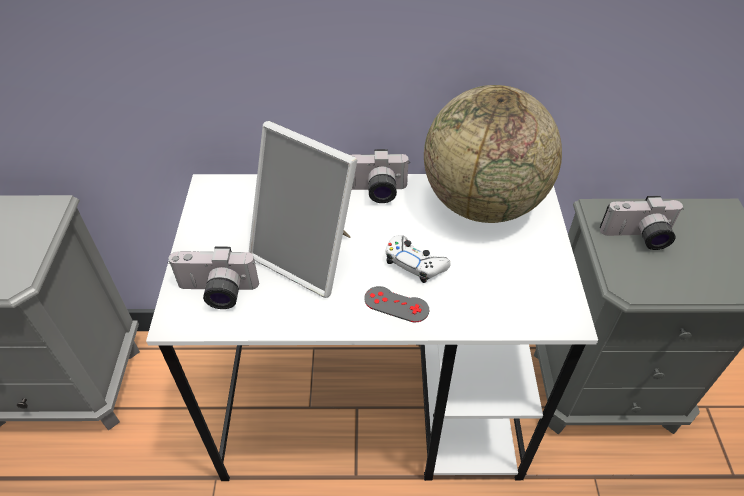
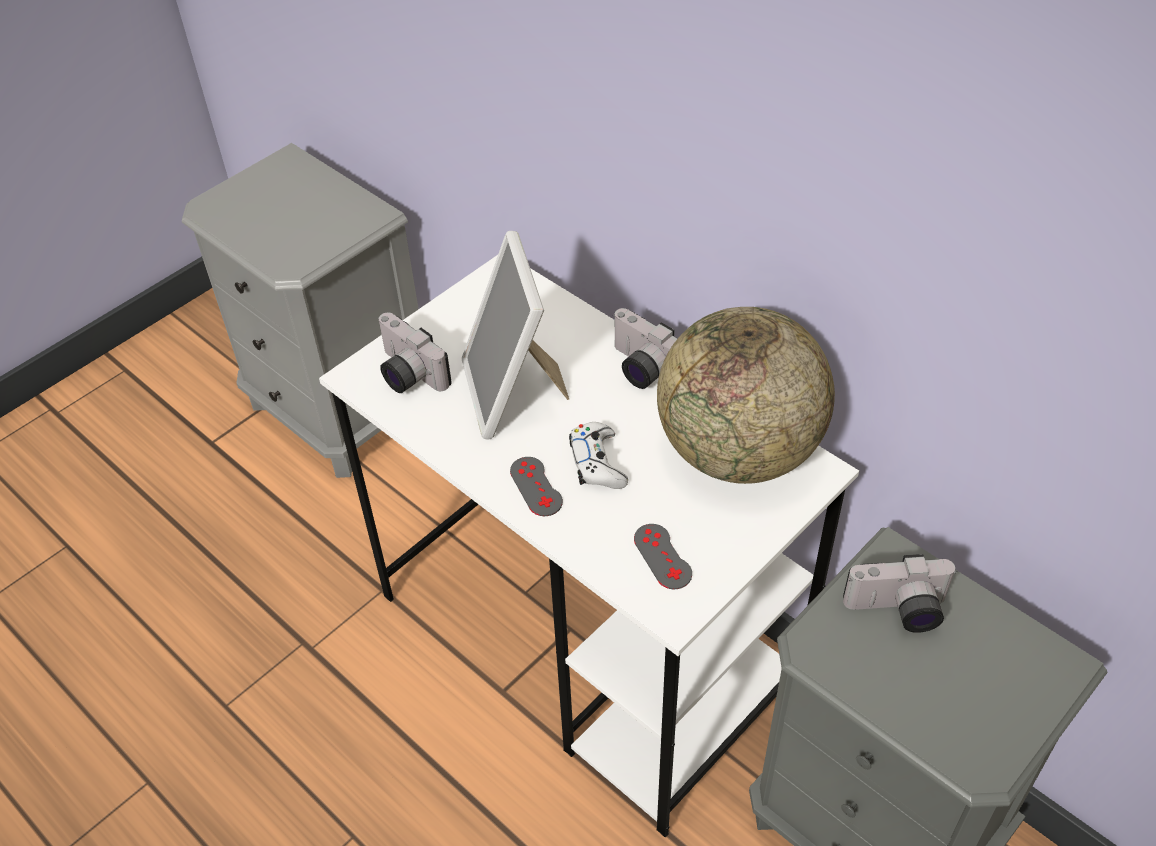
camera: 45 degrees right, 0 degrees up
camera [600,196,684,250] -> camera turned 45 degrees counterclockwise [843,554,957,633]
none -> grey game controller [634,524,692,589]

